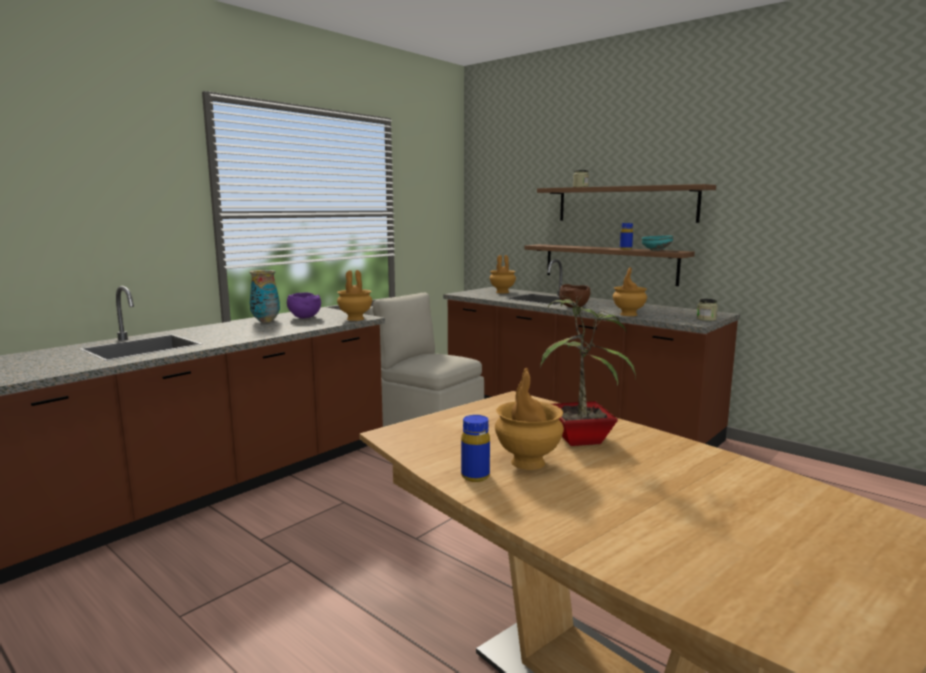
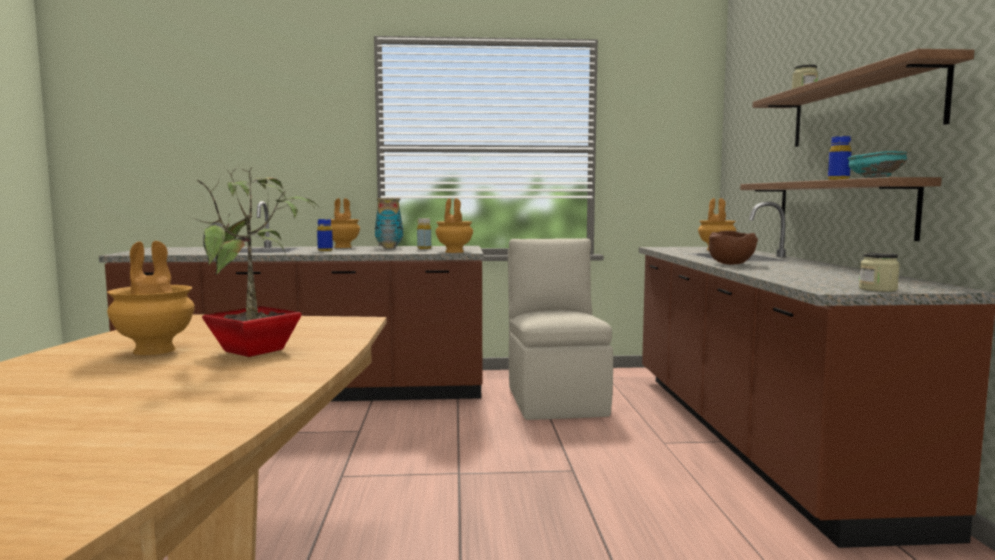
camera: 45 degrees right, 5 degrees down
purple bowl [287,293,321,318] -> yellow bottle [417,218,431,249]
blue bottle [461,415,490,482] -> blue bottle moved to [317,219,333,251]
brown vase [613,267,647,316] -> brown vase moved to [331,198,360,248]

